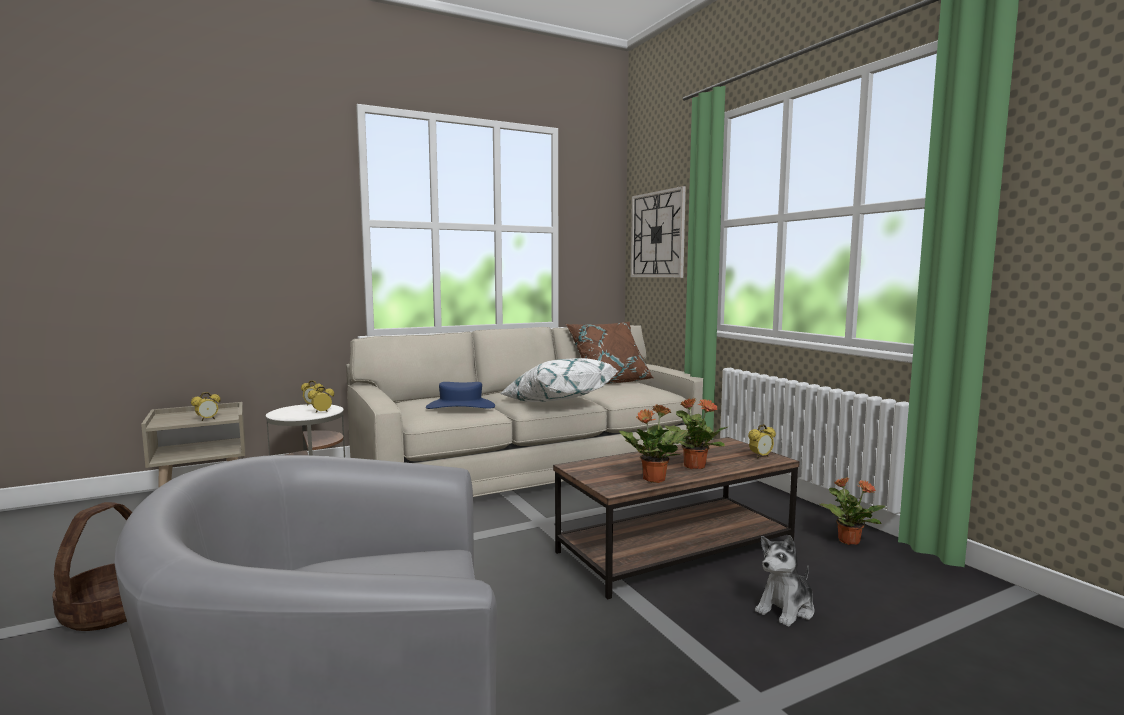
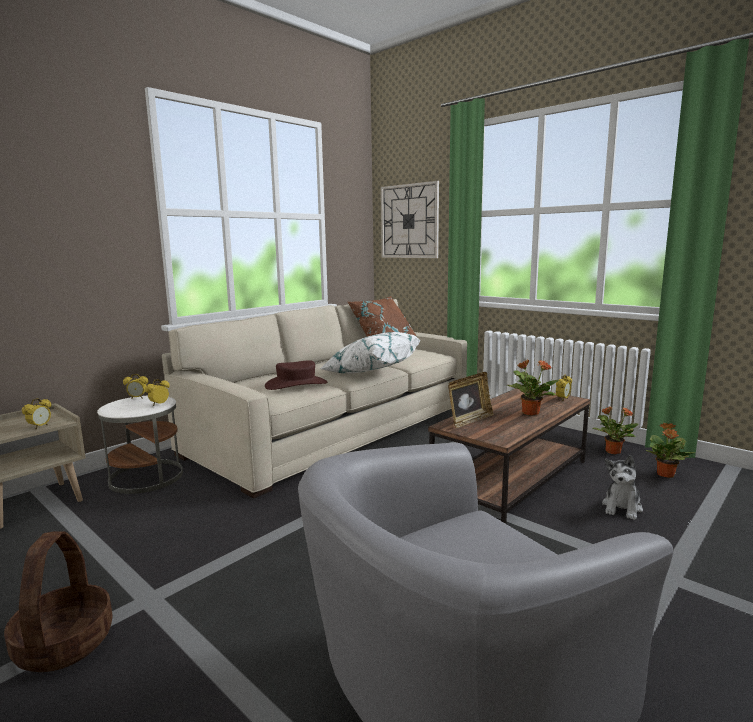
camera: 20 degrees left, 5 degrees up
blue hat [426,382,495,409] -> brown hat [265,360,327,390]
potted plant [619,404,688,483] -> potted plant moved to [645,423,696,478]
none -> picture frame [448,372,494,428]

